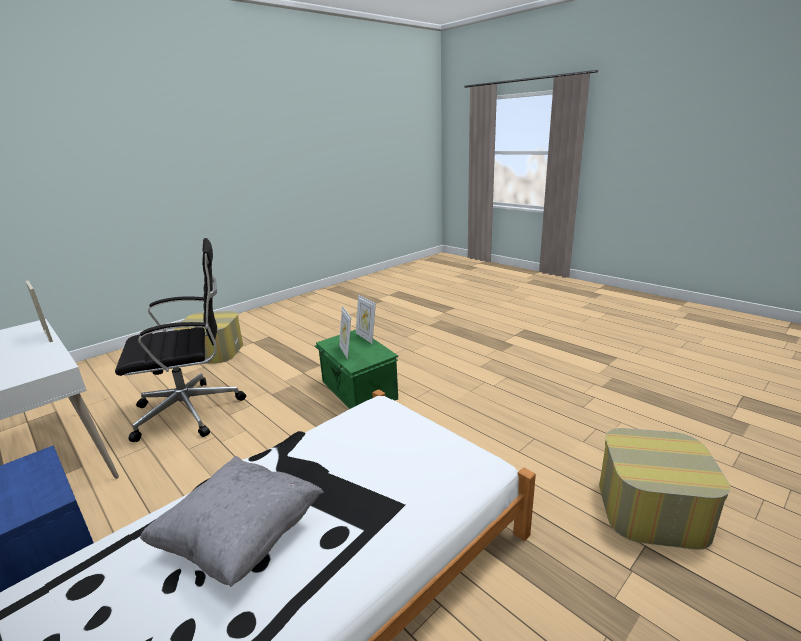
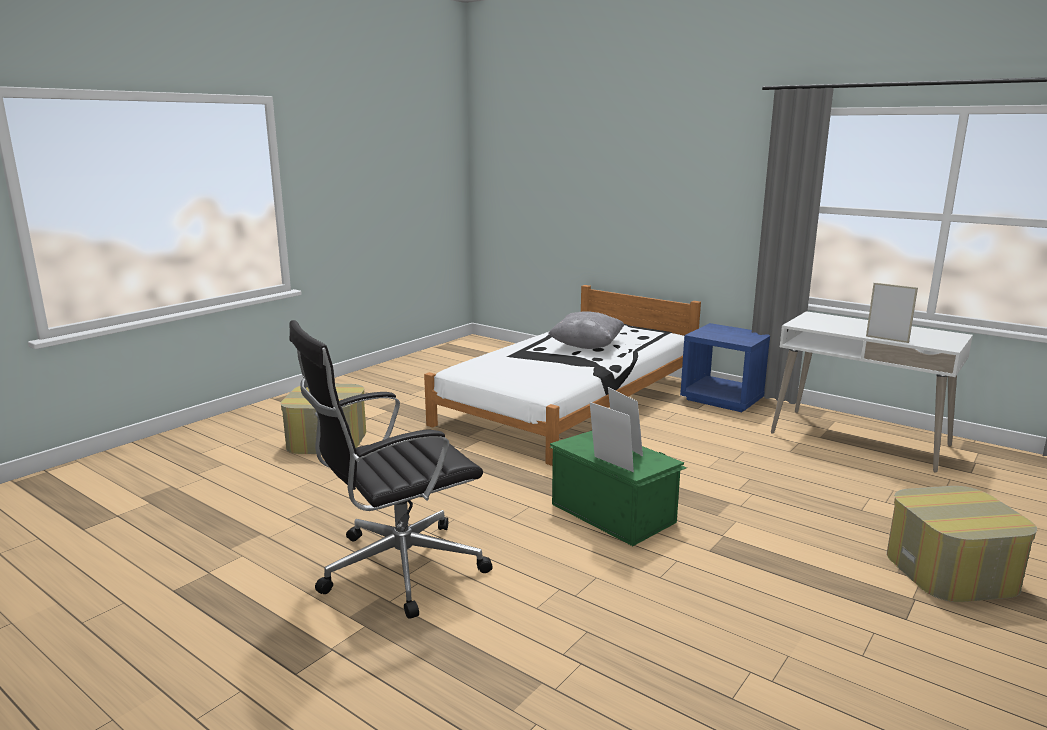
camera: 170 degrees right, 5 degrees down
black office chair [115,238,246,442] -> black office chair moved to [289,320,493,619]

